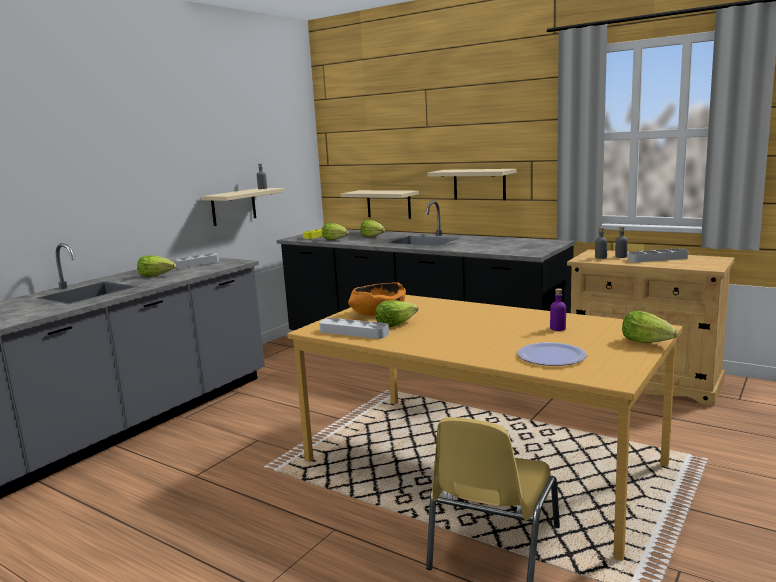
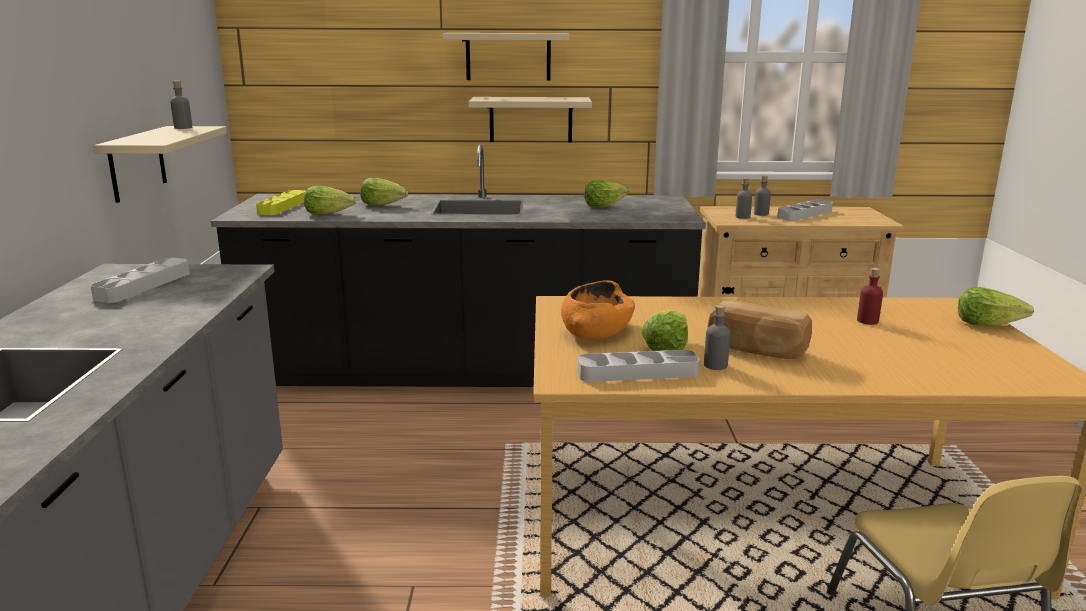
camera: 35 degrees left, 5 degrees up
lettuce [137,255,176,277] -> lettuce moved to [584,180,628,208]
beige shelf [341,190,419,219] -> beige shelf moved to [443,33,569,81]
plate [517,342,587,366] -> none
purple bottle [550,288,566,331] -> red bottle [857,268,883,325]
none -> grey bottle [704,305,730,370]
none -> bread [708,299,812,359]

